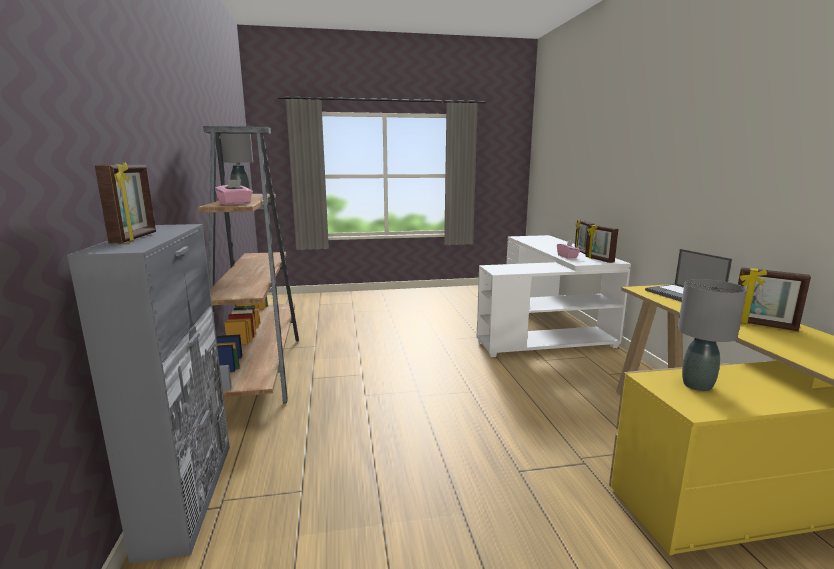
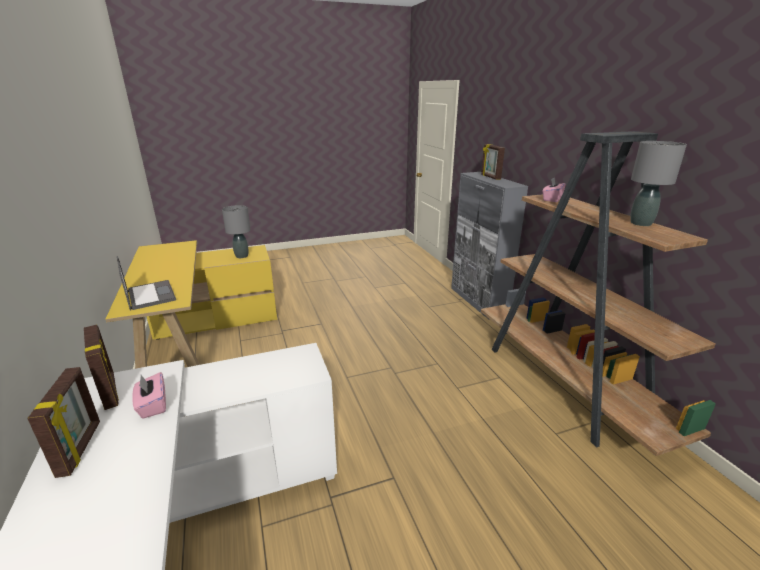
camera: 170 degrees right, 10 degrees up
picture frame [738,267,811,331] -> none

